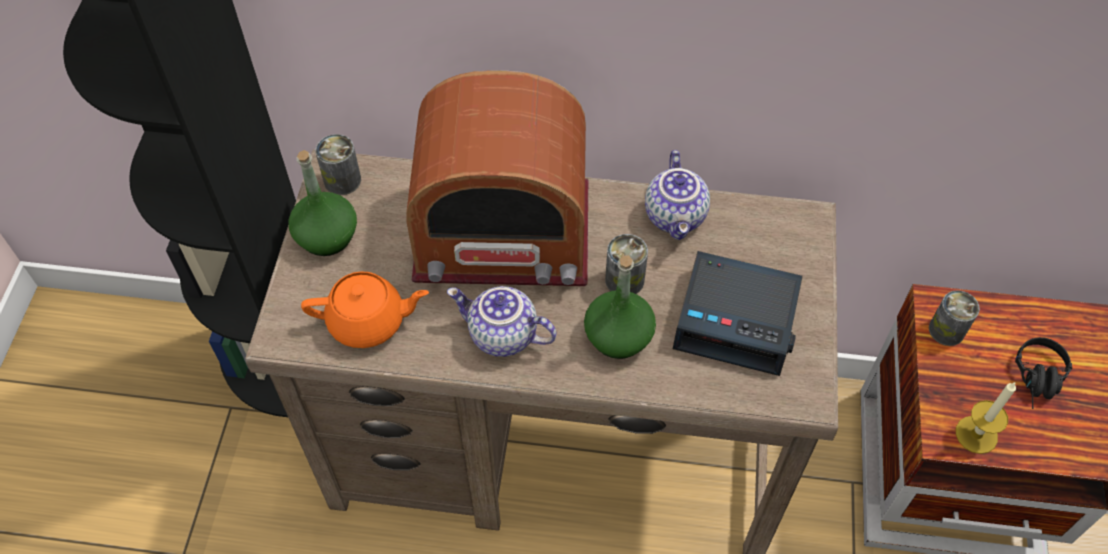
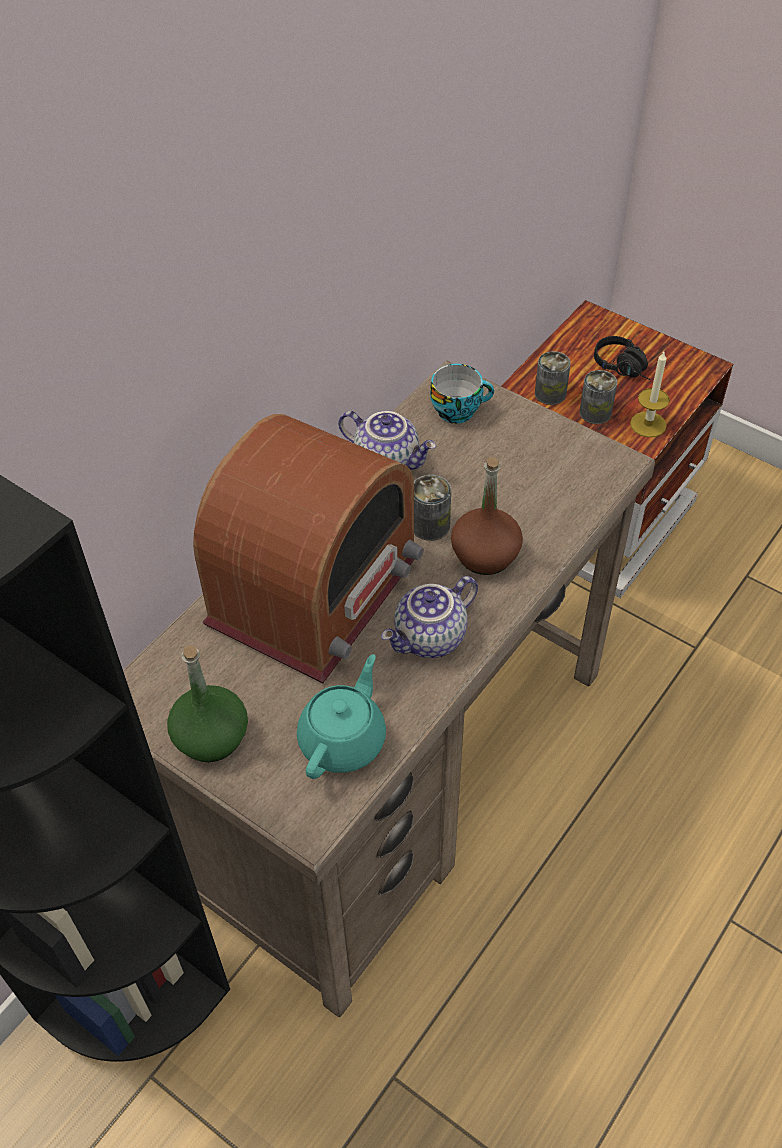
camera: 60 degrees left, 5 degrees down
orange teapot [301,271,429,348] -> turquoise teapot [297,654,386,779]
can [315,134,361,195] -> can moved to [580,370,617,424]
green bottle [584,255,656,359] -> brown bottle [451,457,523,575]
alarm clock [673,251,803,376] -> none
none -> cup [430,364,494,424]

